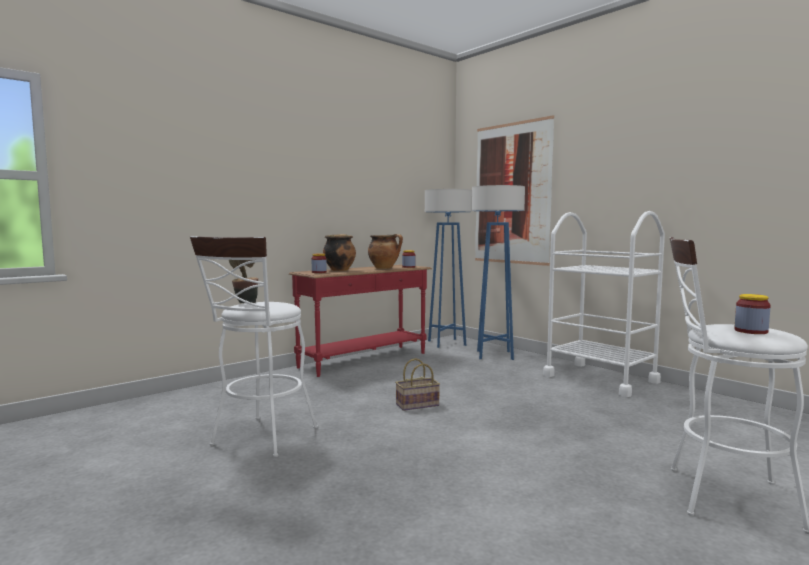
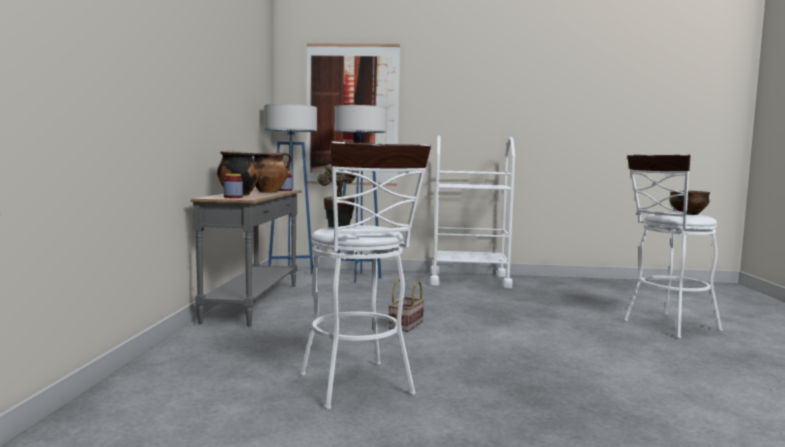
camera: 45 degrees left, 0 degrees up
red console table [289,265,432,377] -> grey console table [191,189,302,326]
jar [734,294,771,334] -> bowl [670,191,710,215]

